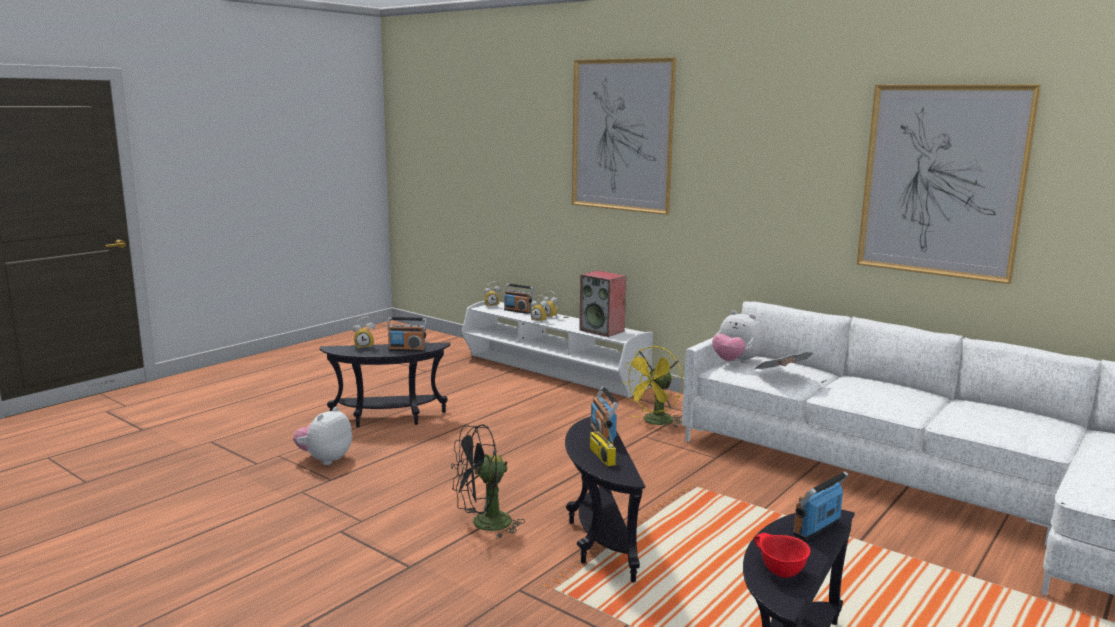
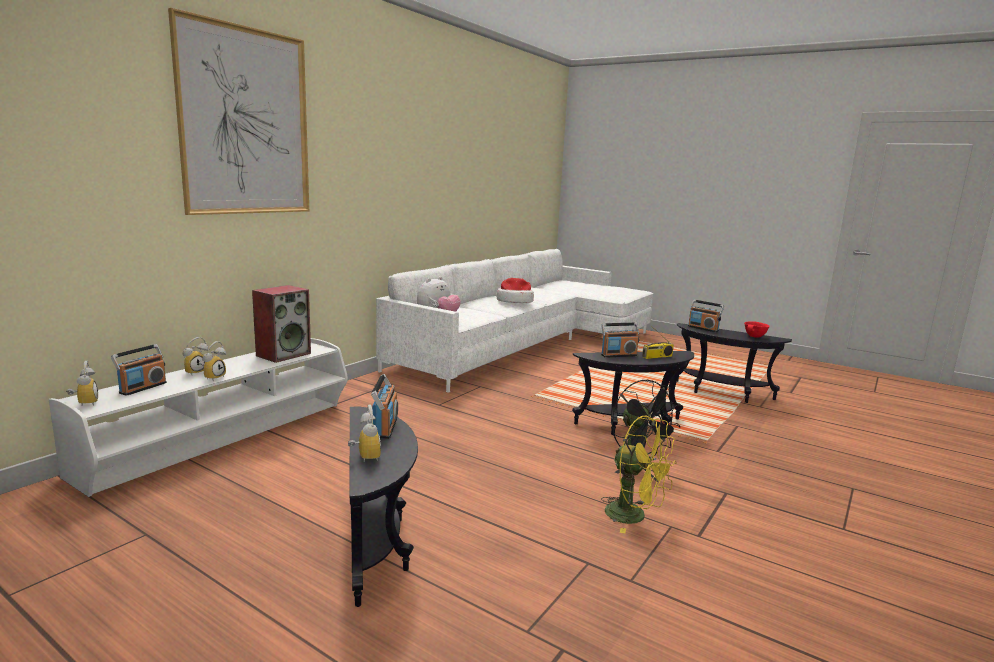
camera: 95 degrees left, 0 degrees up
plush toy [293,407,352,465] -> none
yellow fan [624,346,683,428] -> yellow fan moved to [601,416,677,533]
newspaper [754,352,814,369] -> none
picture [857,84,1041,284] -> none
none -> hat [497,278,534,303]

